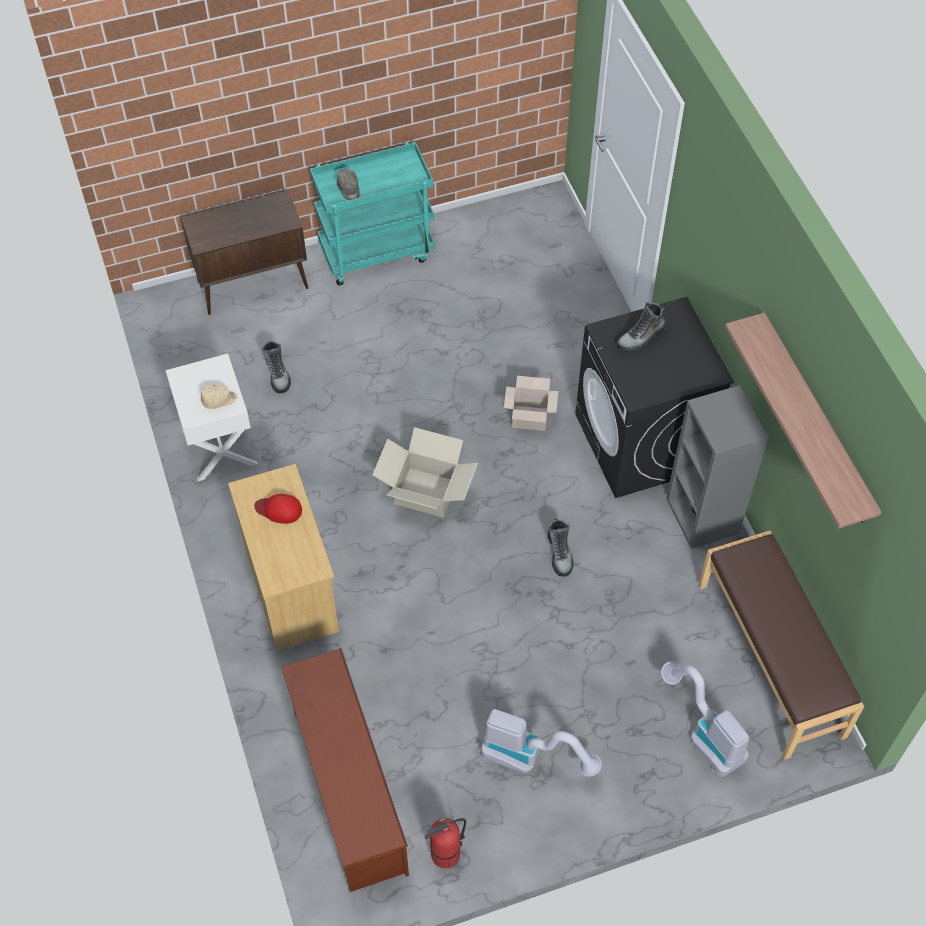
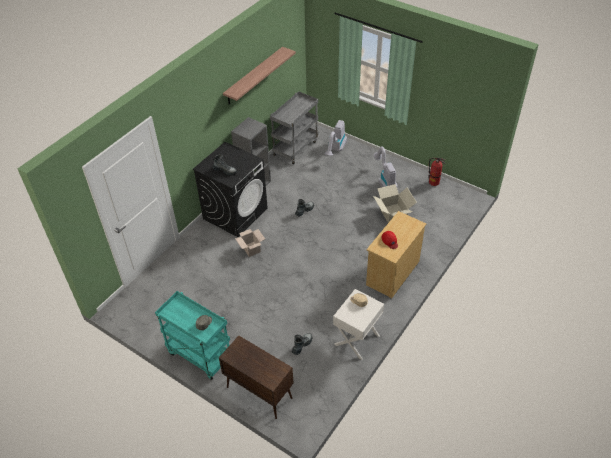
camera: 125 degrees left, 10 degrees down
brown shoe rack [281,648,409,892] -> none
cardboard box [373,427,478,518] -> cardboard box moved to [373,184,417,223]
brown bench [698,531,864,760] -> grey cart [270,91,318,164]

